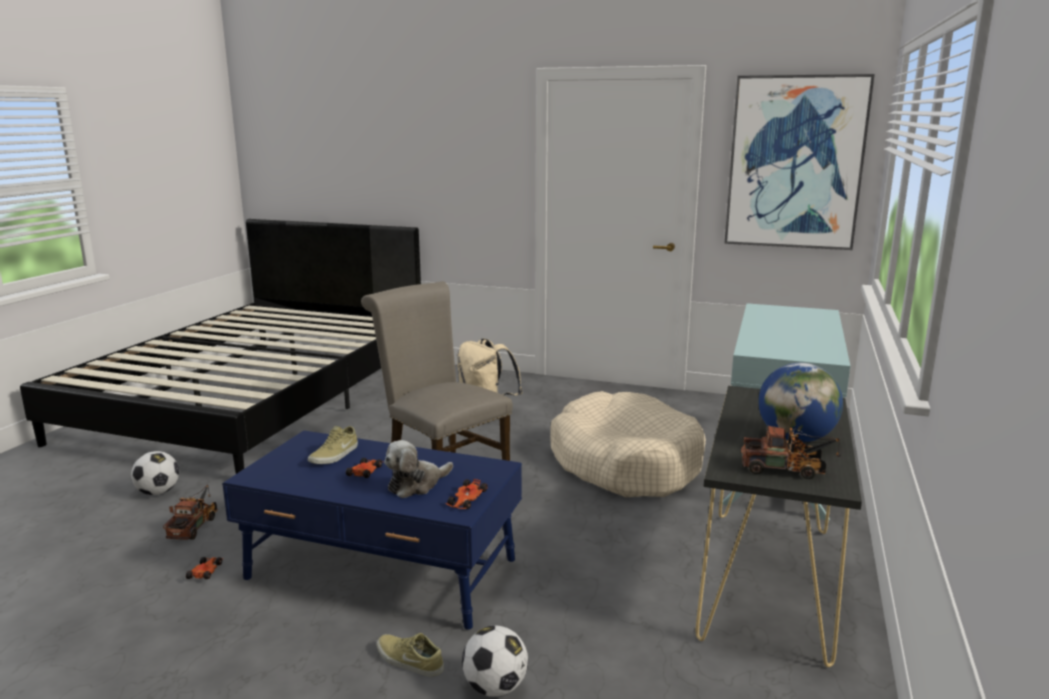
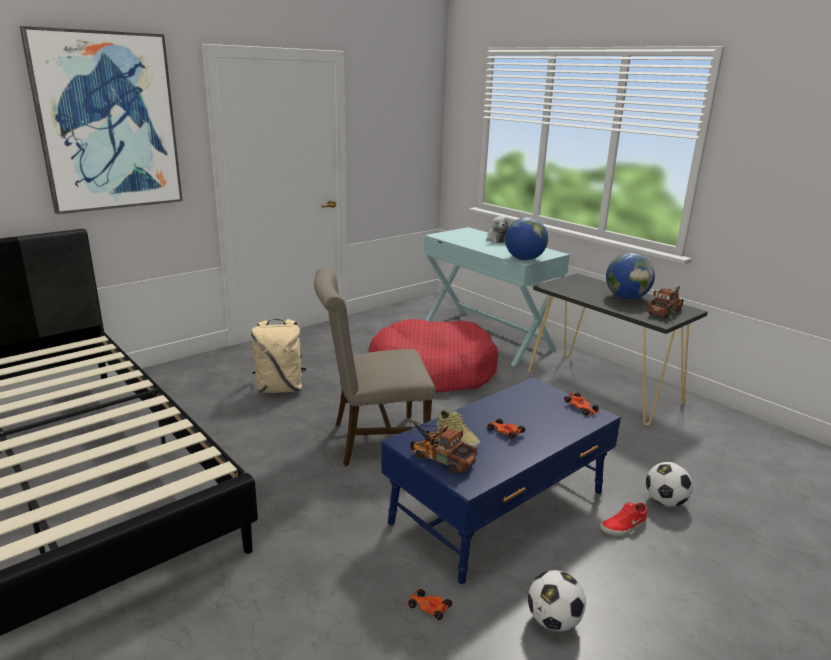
camera: 60 degrees left, 5 degrees up
football [131,451,179,495] -> football moved to [528,570,586,631]
toy truck [163,485,218,540] -> toy truck moved to [408,420,477,474]
beige shoe [377,633,444,677] -> red shoe [600,502,647,536]
plush toy [384,440,453,498] -> plush toy moved to [486,216,511,243]
beige dog bed [550,391,706,497] -> red dog bed [368,319,498,392]
picture [724,74,875,250] -> picture moved to [20,26,183,214]
none -> globe [505,217,548,260]

